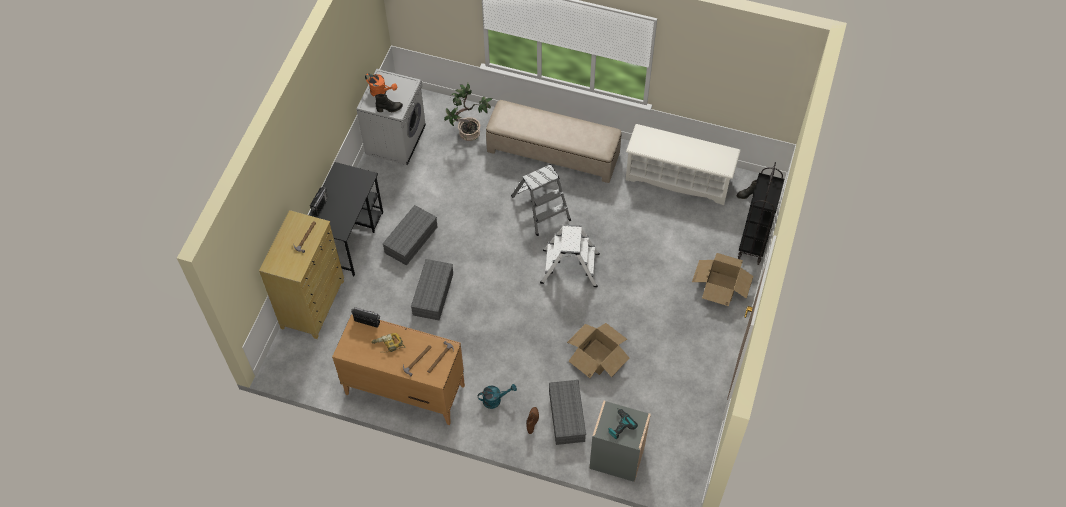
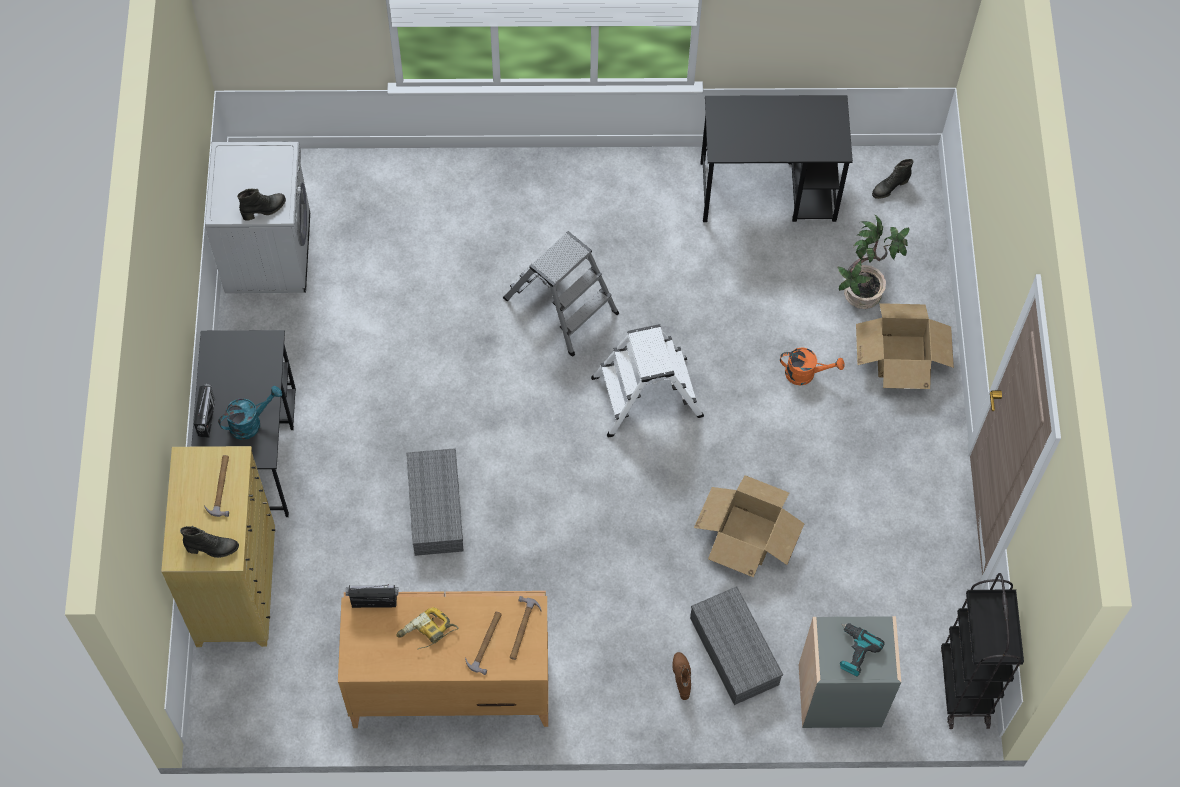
camera: 20 degrees left, 5 degrees up
orange watering can [365,73,397,97] -> orange watering can moved to [780,347,845,386]
grey storage box [383,205,438,266] -> none
potted plant [444,83,492,141] -> potted plant moved to [837,213,909,309]
turquoise watering can [478,384,517,409] -> turquoise watering can moved to [218,386,282,440]
beige bench [486,100,622,183] -> none
white shoe rack [626,124,741,205] -> black desk [700,95,853,222]
black cart [738,162,784,265] -> black cart moved to [941,573,1024,729]
none -> black boot [180,526,239,558]

